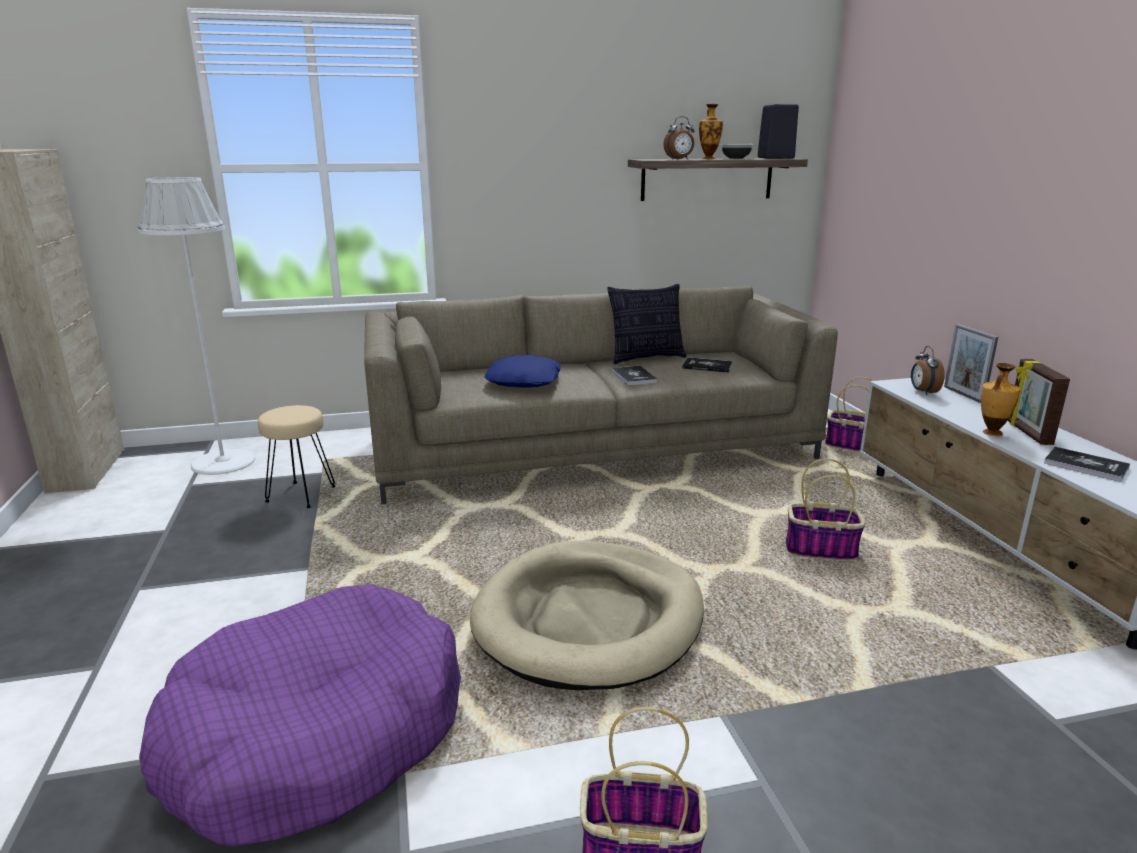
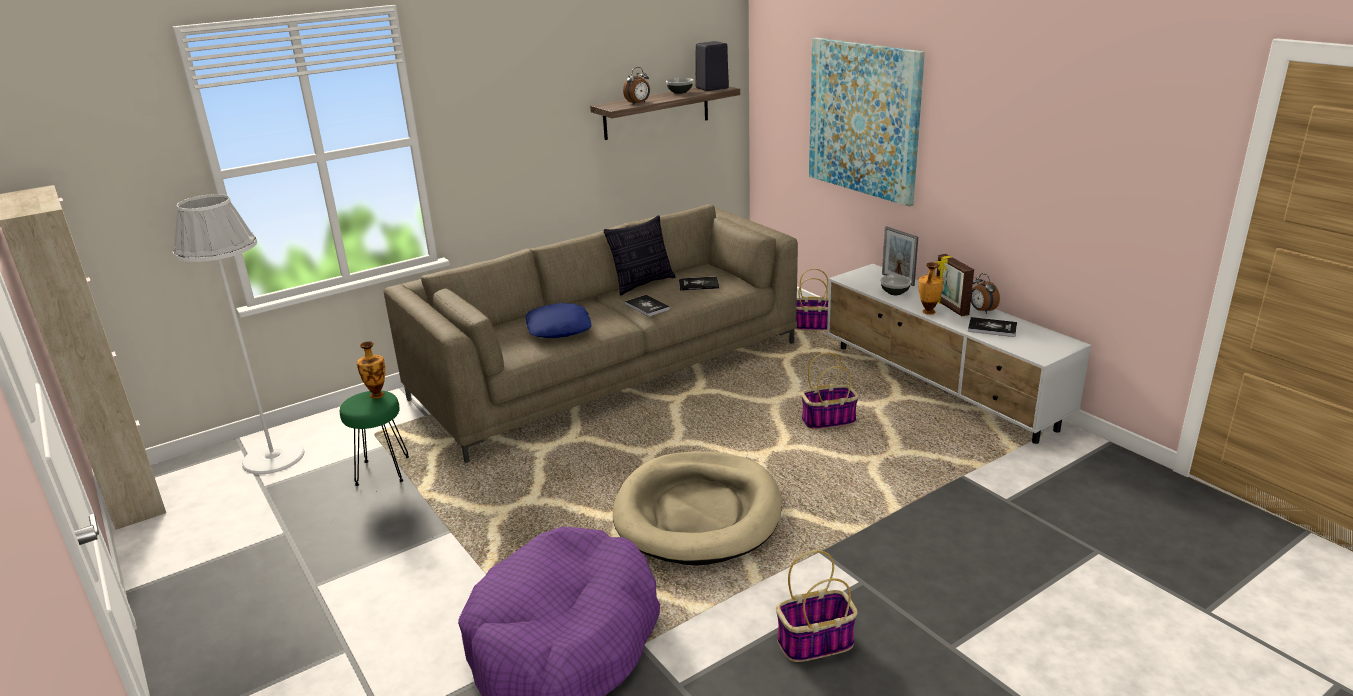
camera: 20 degrees left, 5 degrees up
beige stool [258,405,335,508] -> green stool [340,391,409,486]
vase [699,104,723,159] -> vase moved to [357,341,385,399]
alarm clock [911,346,945,395] -> alarm clock moved to [971,273,1000,314]
none -> picture [809,38,925,207]
none -> bowl [880,275,912,295]

